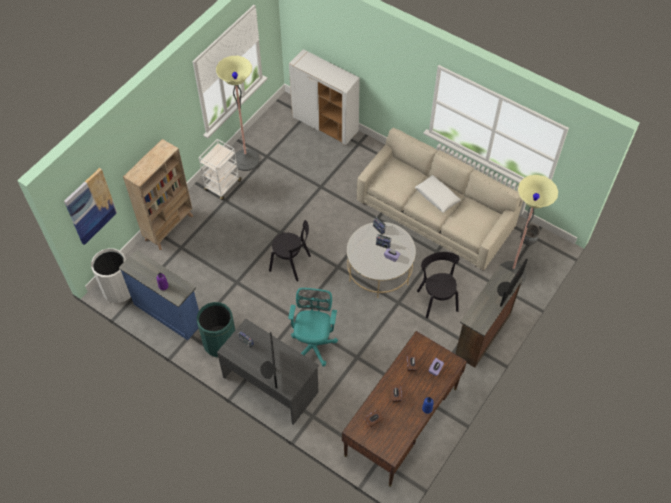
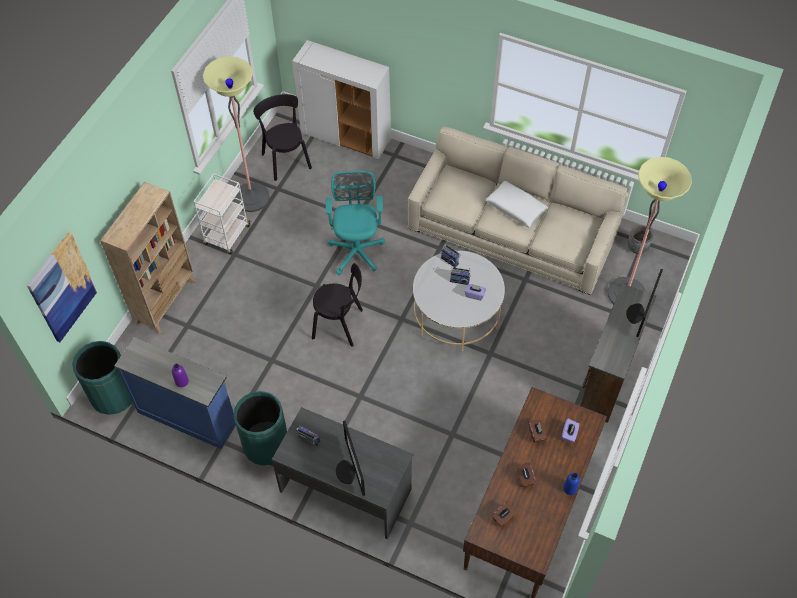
camera: 10 degrees left, 0 degrees up
white trash can [91,248,131,303] -> green trash can [72,341,133,415]
turquoise office chair [288,288,338,367] -> turquoise office chair moved to [326,171,385,275]
black chair [417,252,459,318] -> black chair moved to [253,94,312,181]

